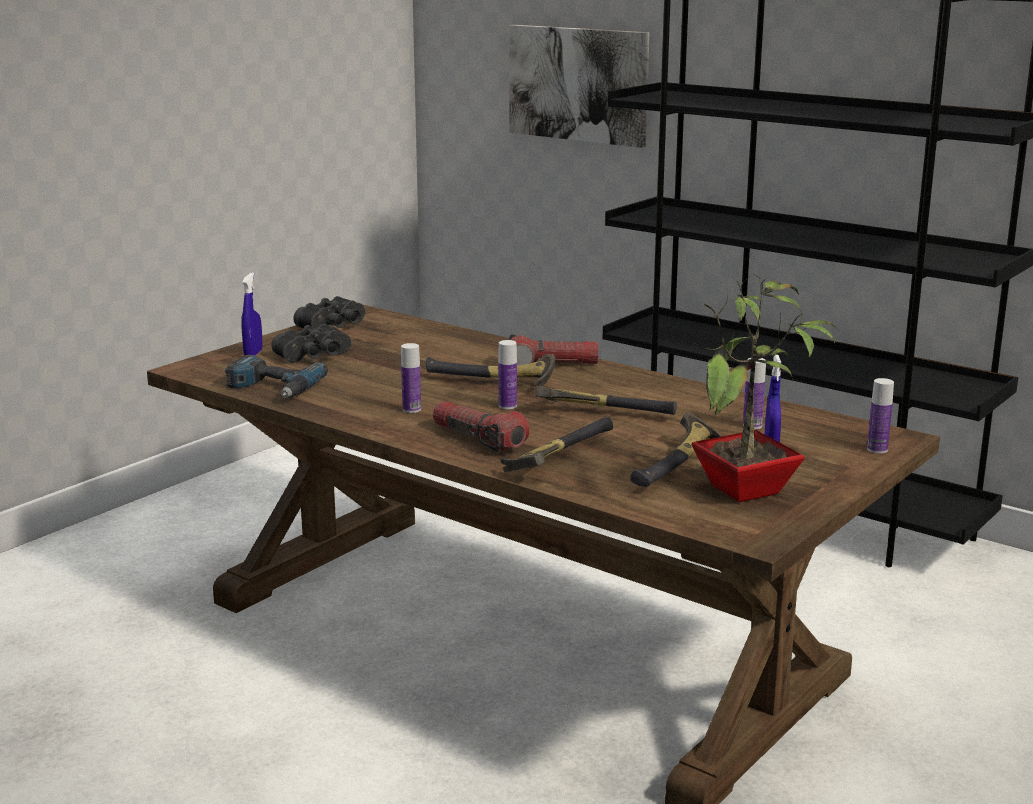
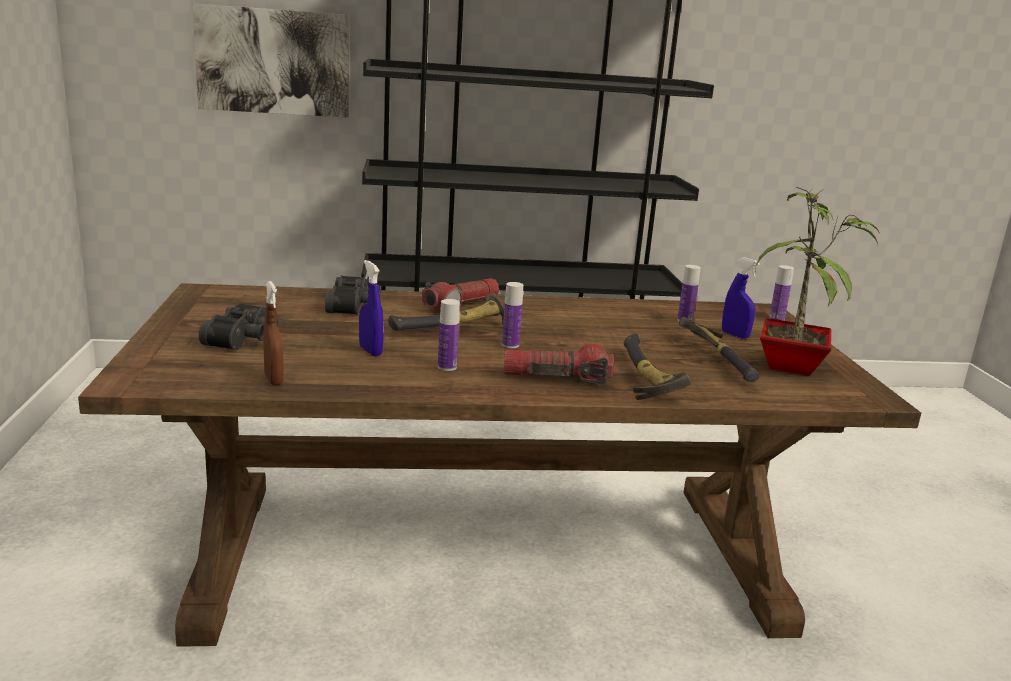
camera: 45 degrees left, 0 degrees up
power drill [225,355,328,398] -> brown spray bottle [263,281,284,385]
blue spray bottle [242,273,262,356] -> blue spray bottle moved to [359,260,384,356]
black binoculars [294,296,365,329] -> black binoculars moved to [325,275,380,315]
hammer [535,386,677,415] -> none

